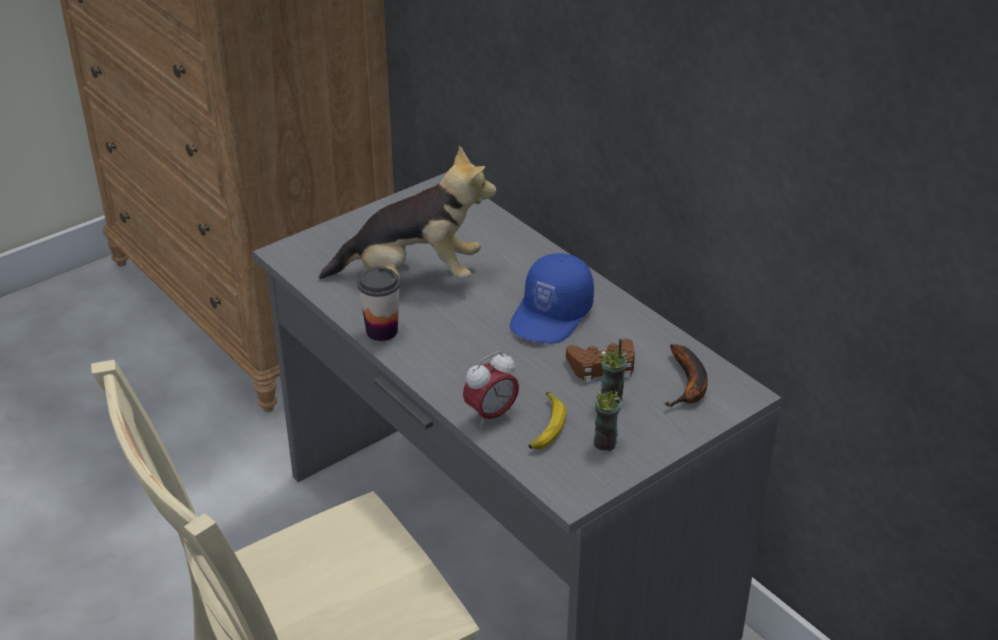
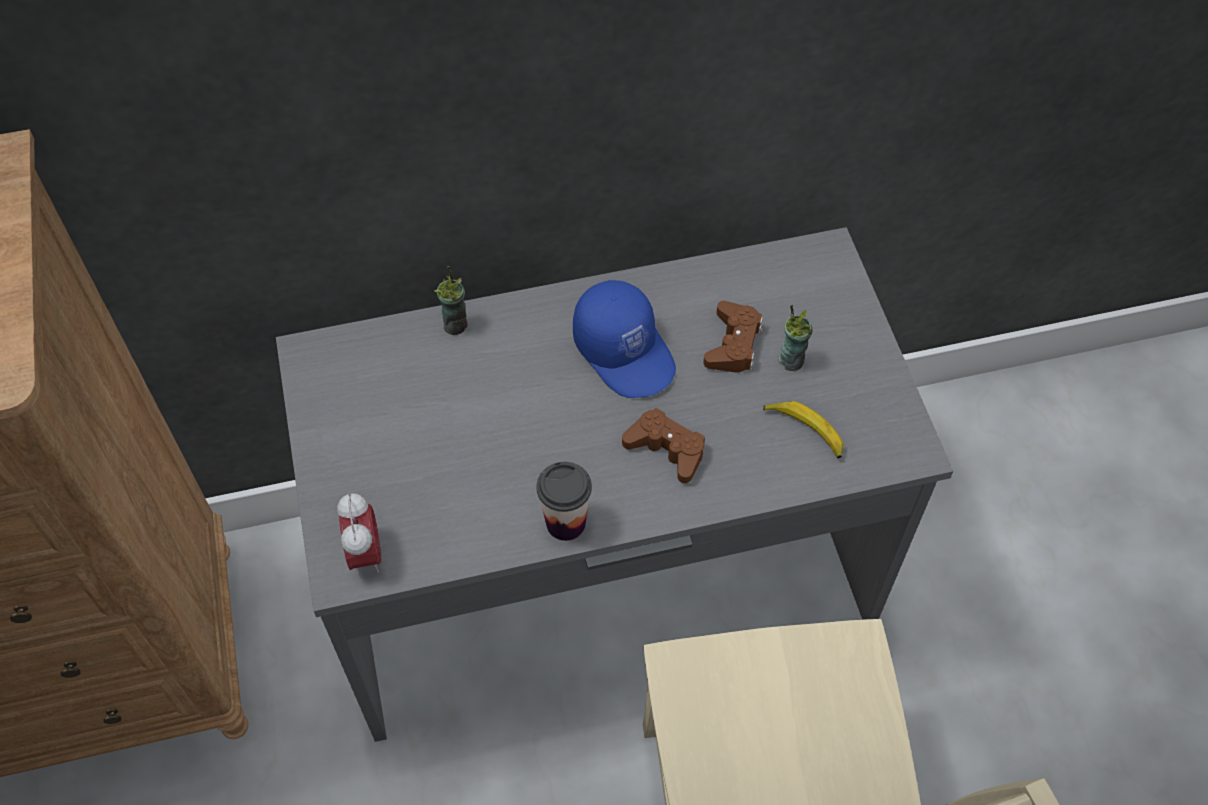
camera: 65 degrees left, 20 degrees up
plush toy [319,145,496,279] -> none
alarm clock [463,351,519,427] -> alarm clock moved to [337,493,381,572]
cup [594,383,622,451] -> cup moved to [434,266,468,335]
banana [664,344,708,407] -> none
none -> brown game controller [622,408,705,483]

